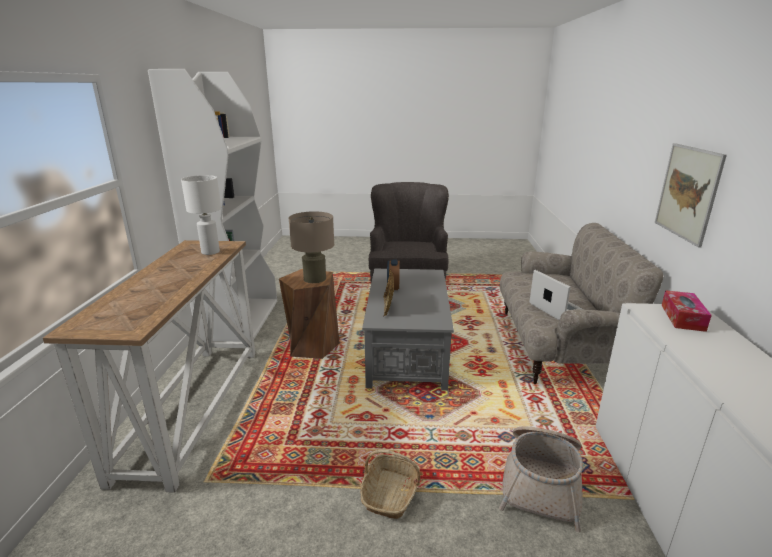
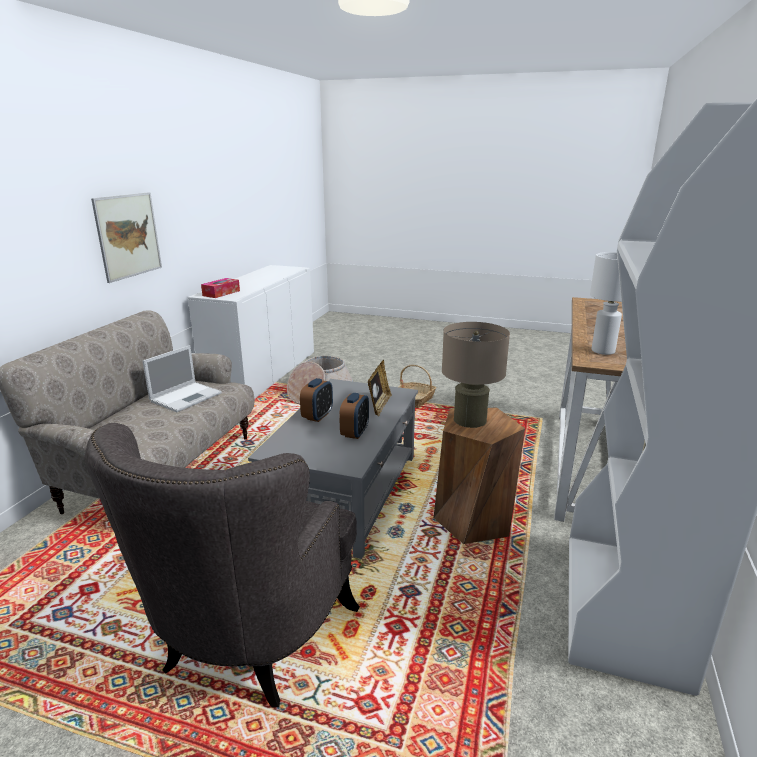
camera: 165 degrees left, 0 degrees up
laptop [530,270,584,320] -> laptop turned 135 degrees counterclockwise [142,345,222,412]
none -> alarm clock [300,378,333,422]

